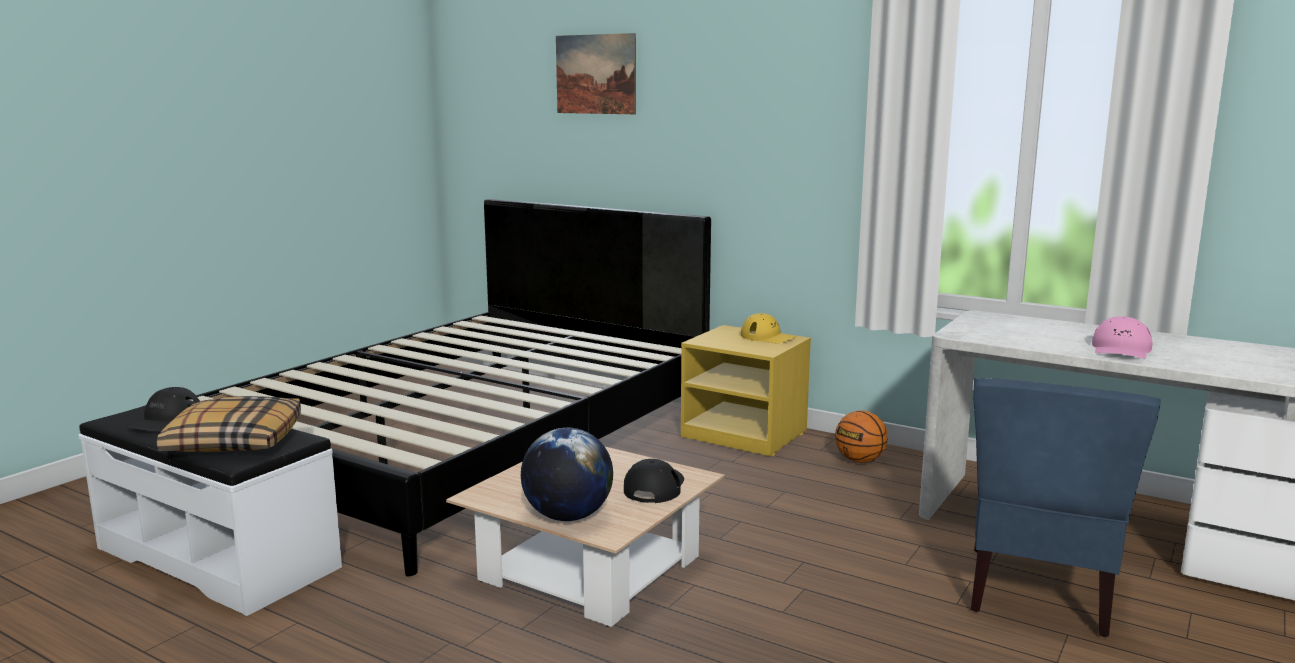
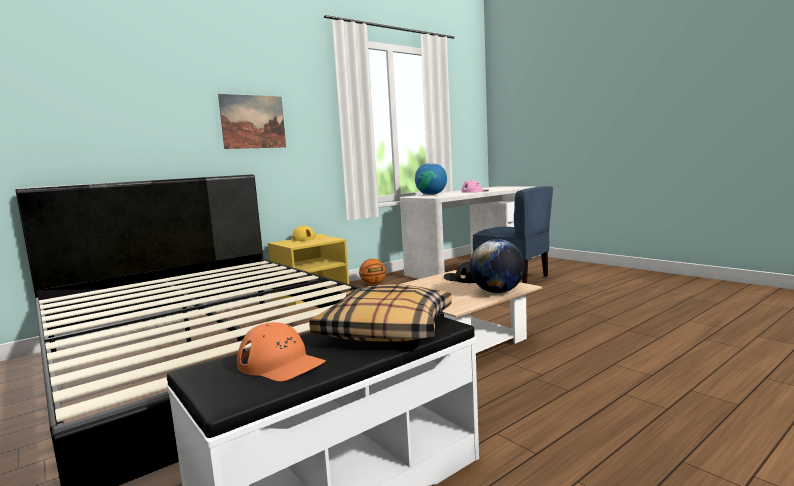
camera: 70 degrees left, 5 degrees down
black cap [126,387,200,432] -> orange cap [237,322,326,382]
picture [556,33,636,114] -> picture moved to [218,94,286,149]
none -> globe [415,163,447,195]

